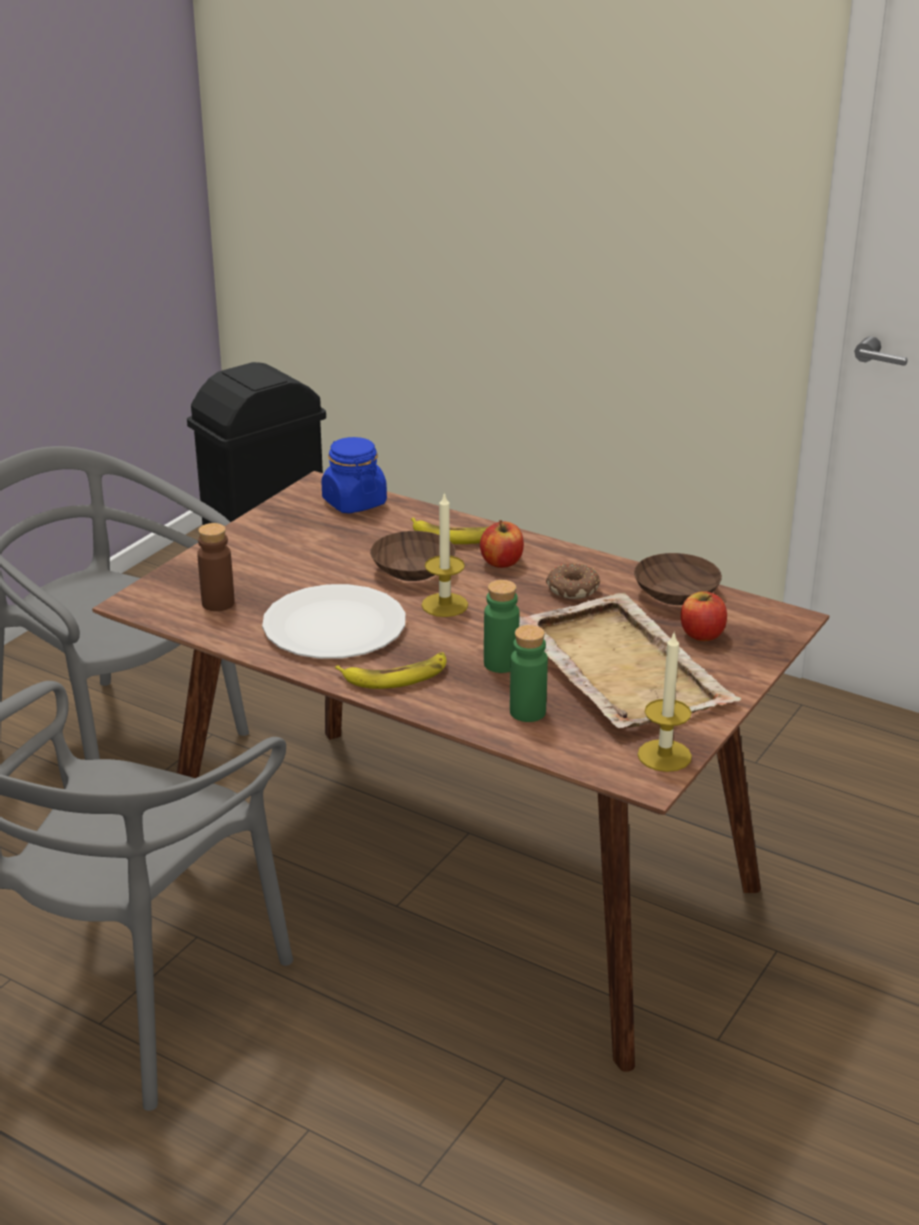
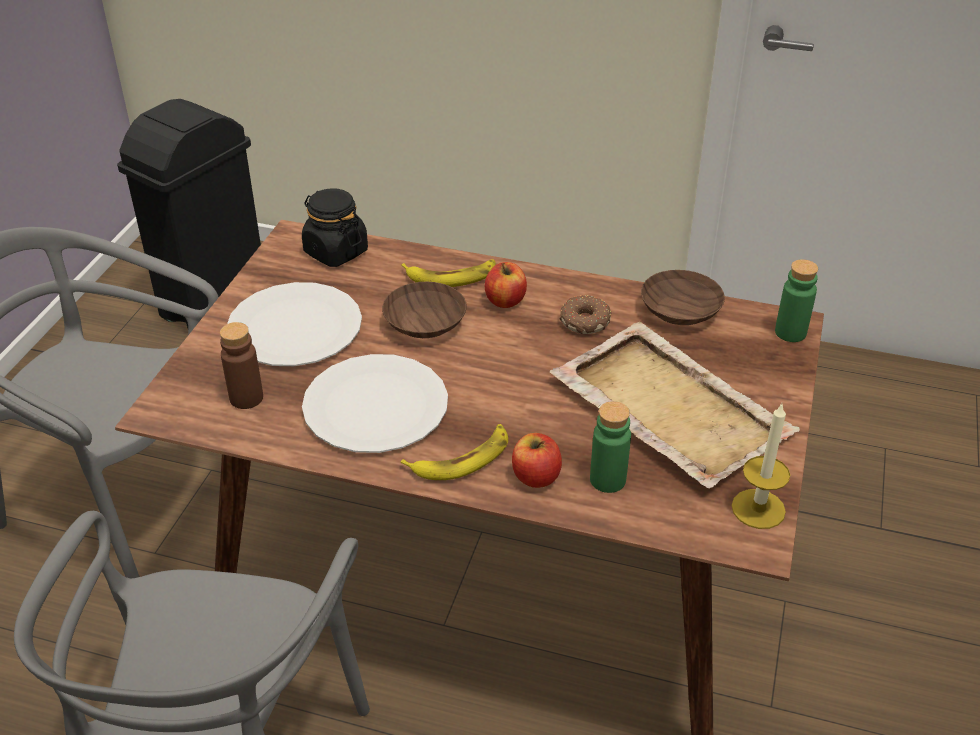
camera: 15 degrees left, 10 degrees up
blue jar [321,437,387,513] -> black jar [302,188,368,267]
candle [422,492,468,617] -> none
green bottle [484,580,519,673] -> green bottle moved to [775,259,818,342]
apple [681,591,727,641] -> apple moved to [512,433,562,488]
none -> white plate [227,282,362,366]

